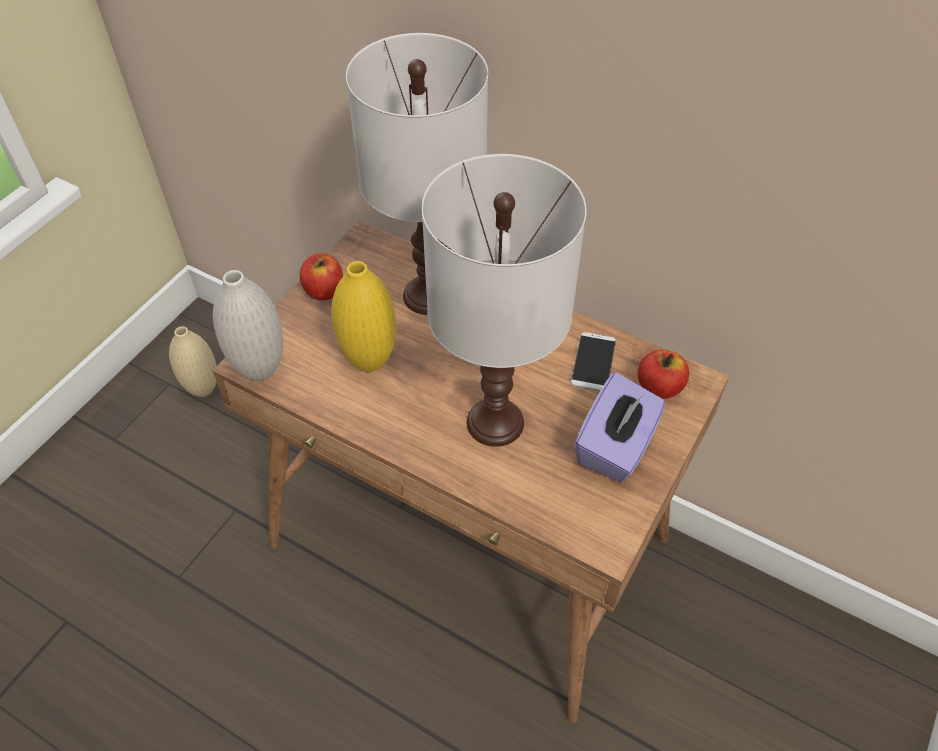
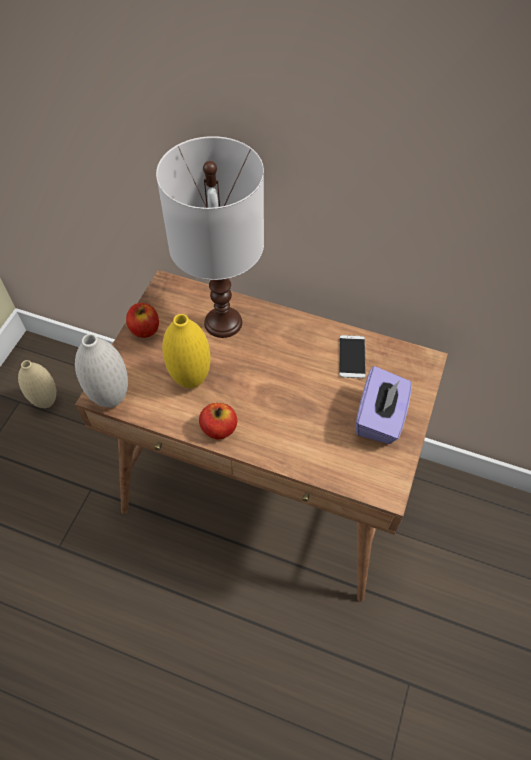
camera: 10 degrees left, 5 degrees up
white table lamp [422,154,587,447] -> none
apple [638,350,689,399] -> apple moved to [199,403,237,439]

